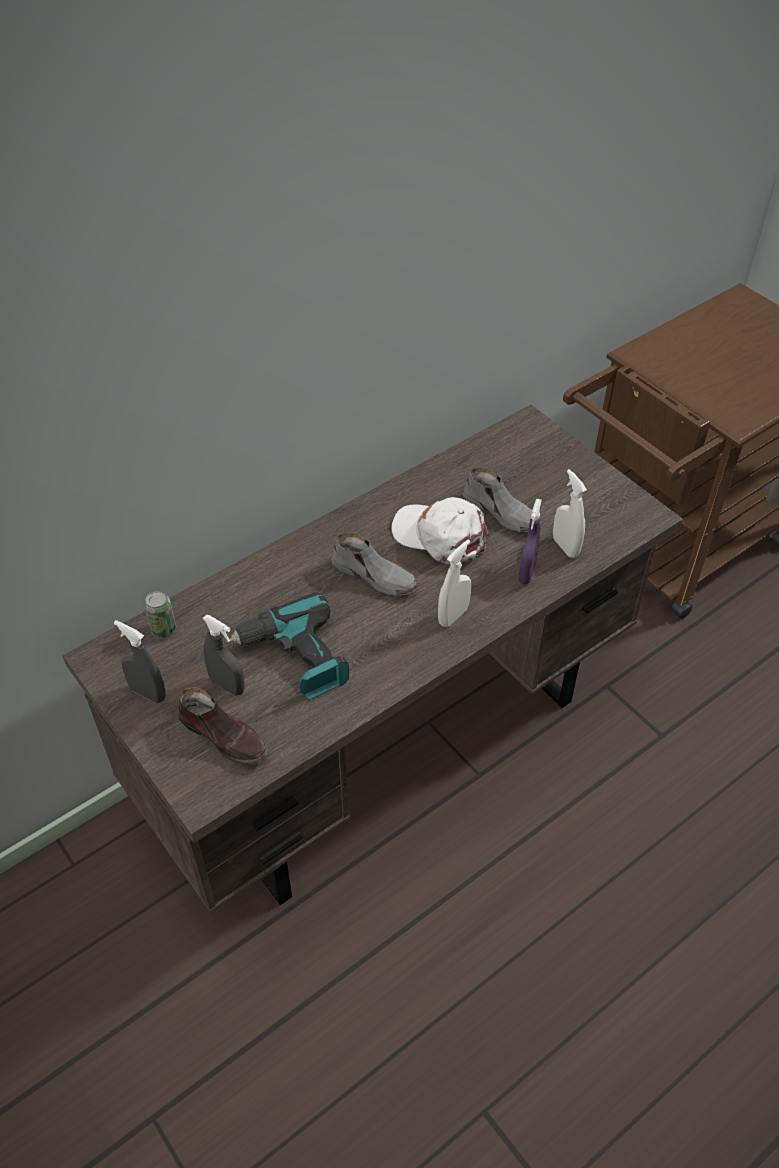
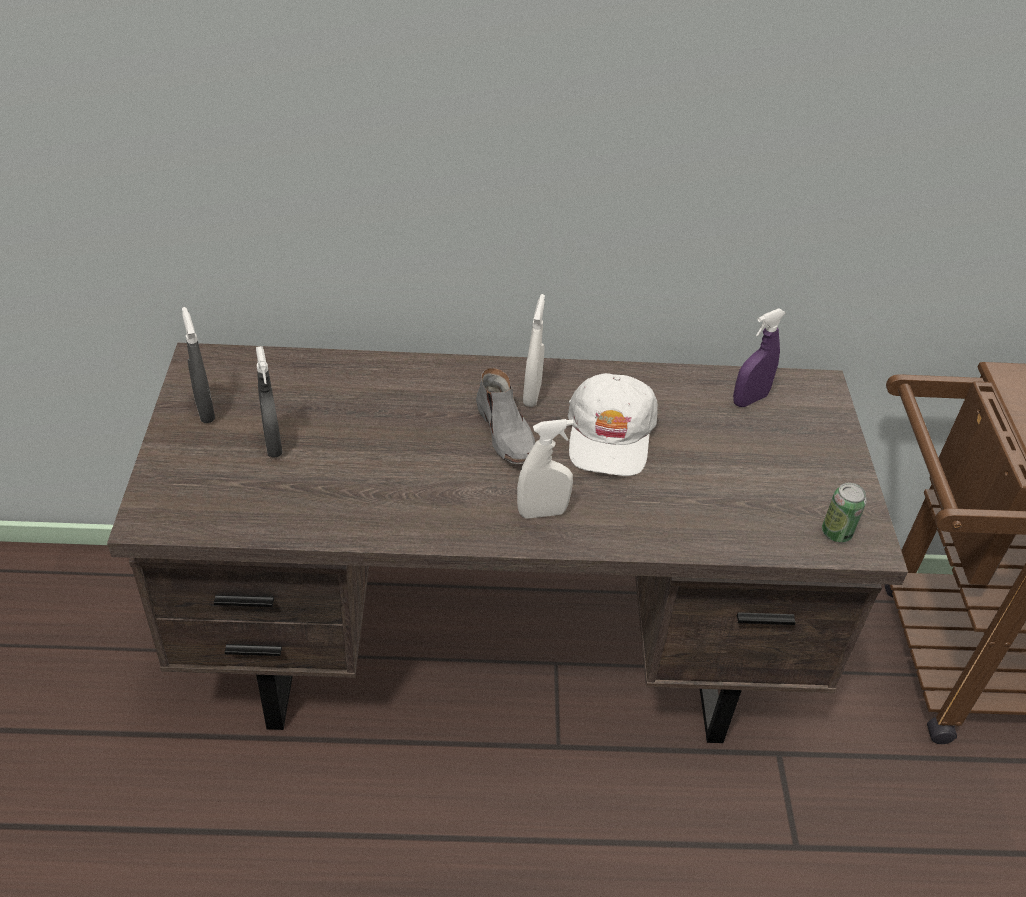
camera: 35 degrees right, 5 degrees down
can [144,591,176,638] -> can moved to [822,483,867,542]
brown shoe [178,687,268,765] -> none
power drill [226,593,349,700] -> none
white cap [392,497,489,565] -> white cap turned 150 degrees counterclockwise [568,373,658,476]
grey shoe [463,467,542,532] -> none
purple spray bottle [518,499,542,584] -> purple spray bottle moved to [733,308,786,407]
white spray bottle [553,469,587,558] -> white spray bottle moved to [523,294,545,407]

